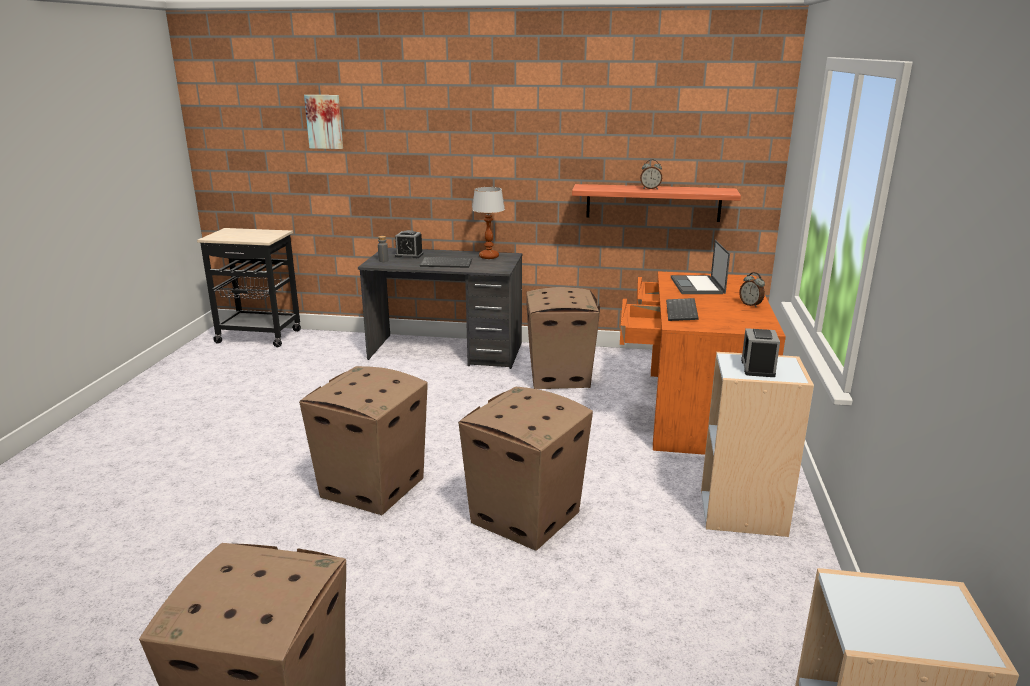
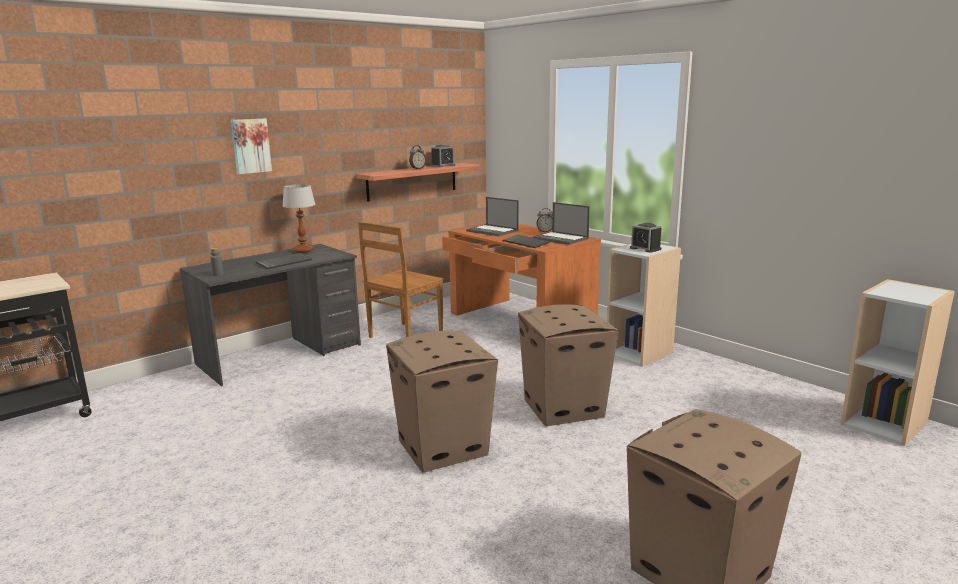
camera: 50 degrees left, 5 degrees down
picture [304,95,343,149] -> picture moved to [231,119,272,174]
alarm clock [395,230,423,258] -> alarm clock moved to [431,145,455,167]
cardboard box [526,287,600,389] -> brown chair [358,221,443,338]
none -> laptop [533,202,590,245]

